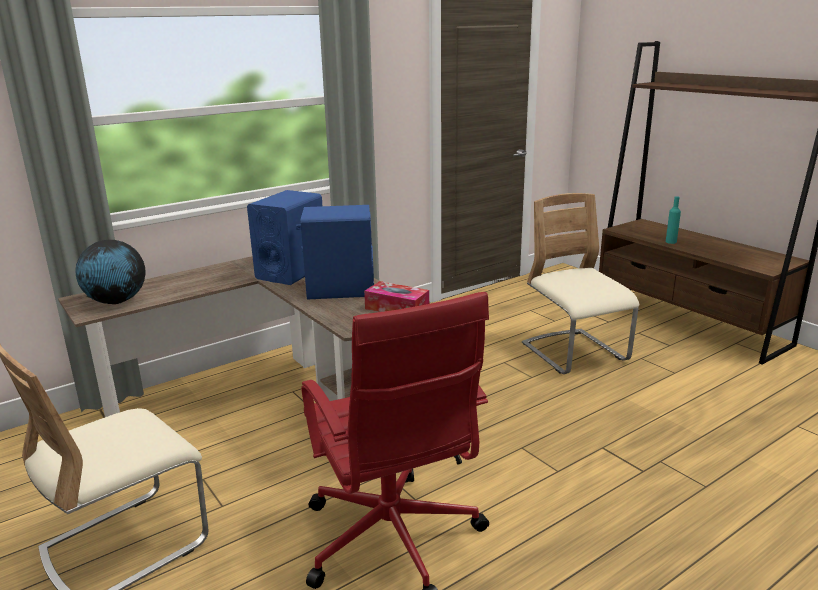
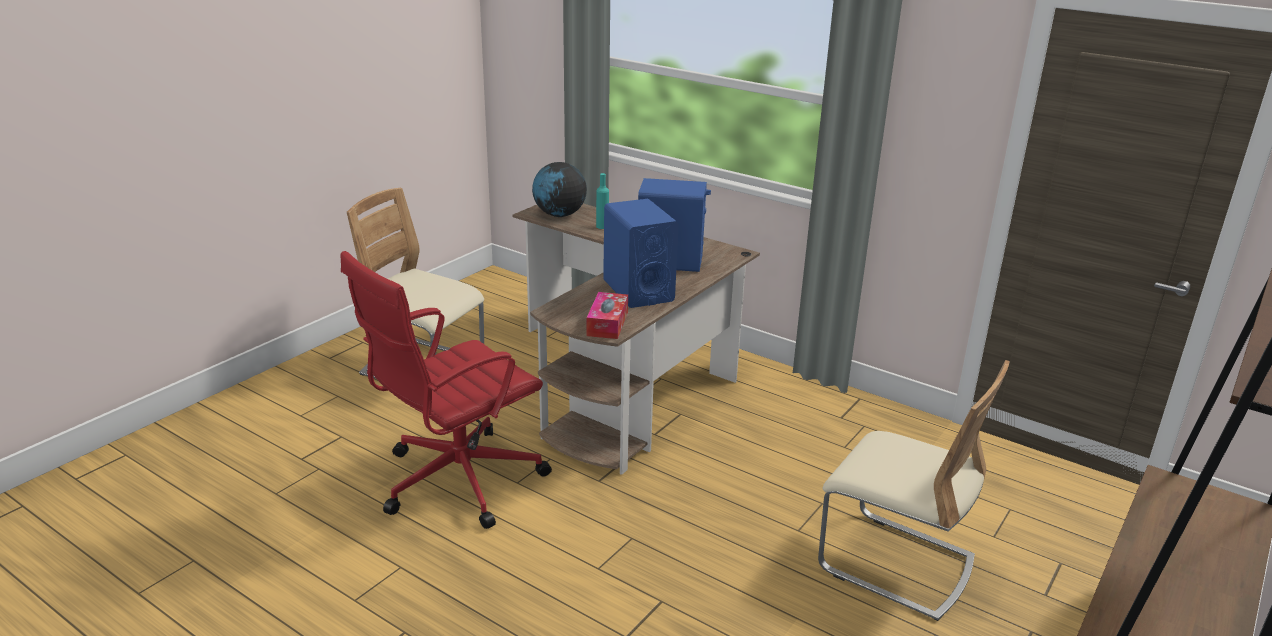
camera: 70 degrees right, 5 degrees up
beige chair [522,193,639,374] -> beige chair turned 75 degrees clockwise [818,360,1010,621]
turquoise bottle [666,196,681,244] -> turquoise bottle moved to [596,173,609,229]

